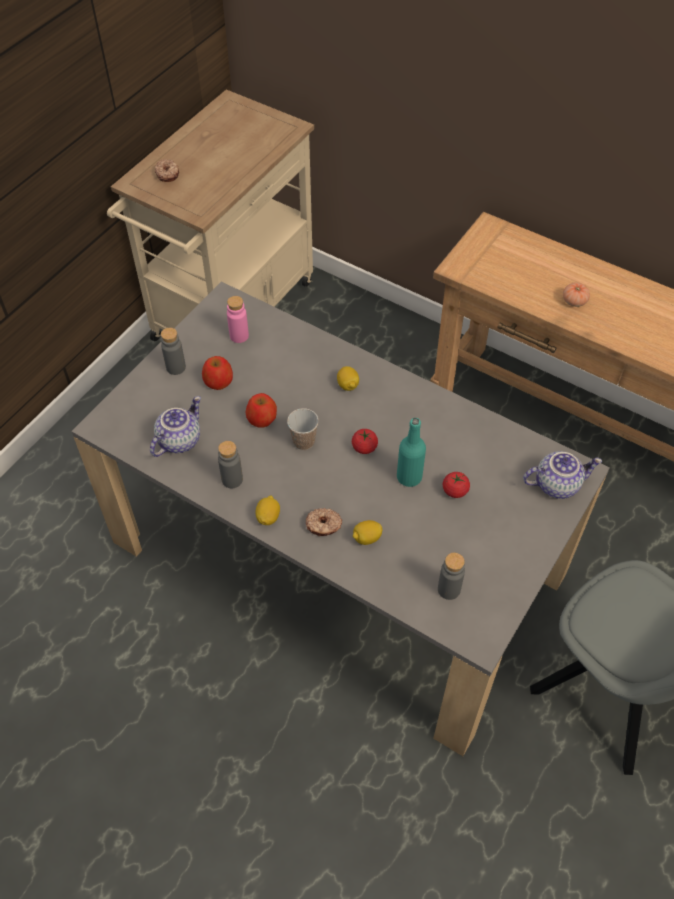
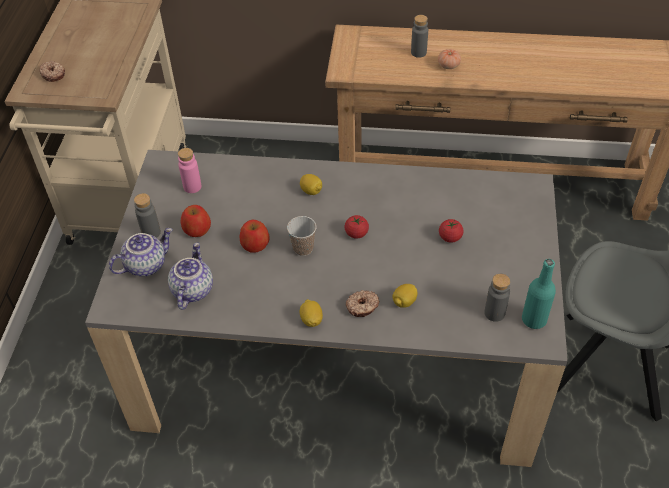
camera: 25 degrees left, 5 degrees down
grey bottle [218,441,243,488] -> grey bottle moved to [411,15,428,58]
turquoise bottle [397,418,426,487] -> turquoise bottle moved to [522,259,556,329]
teapot [523,451,602,499] -> teapot moved to [109,228,173,276]

